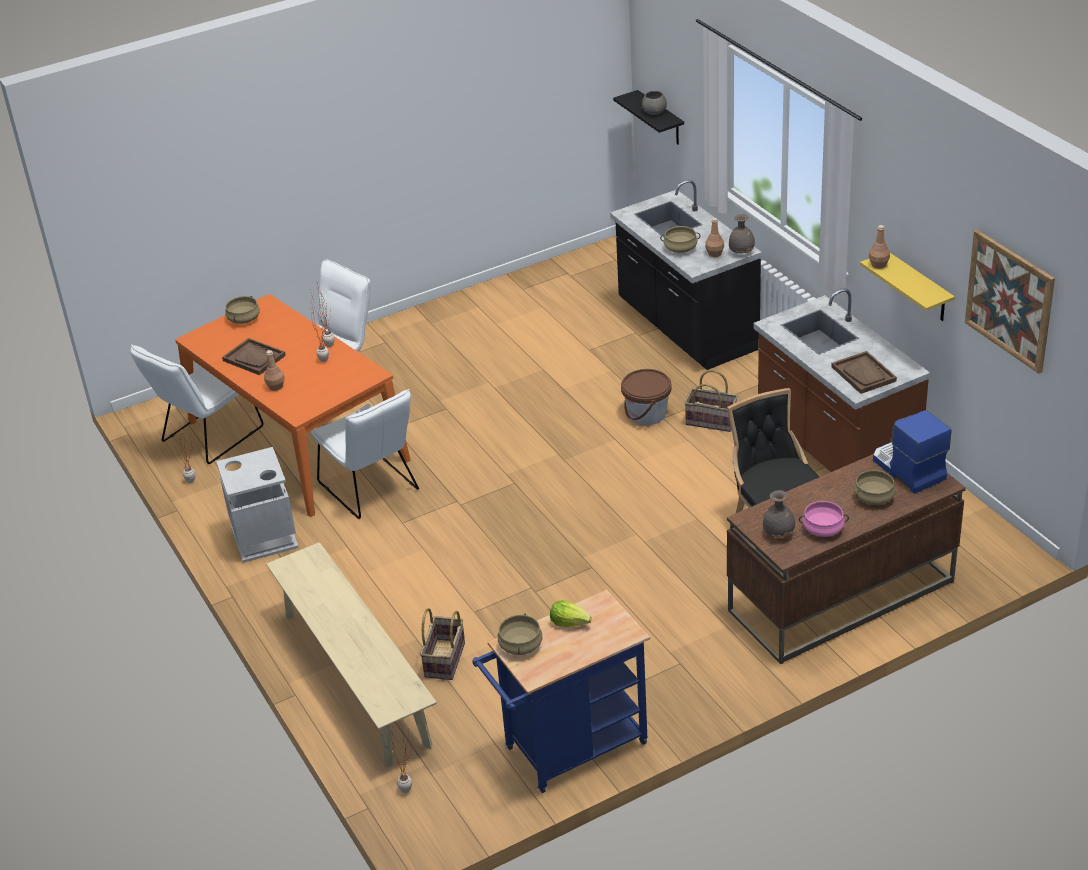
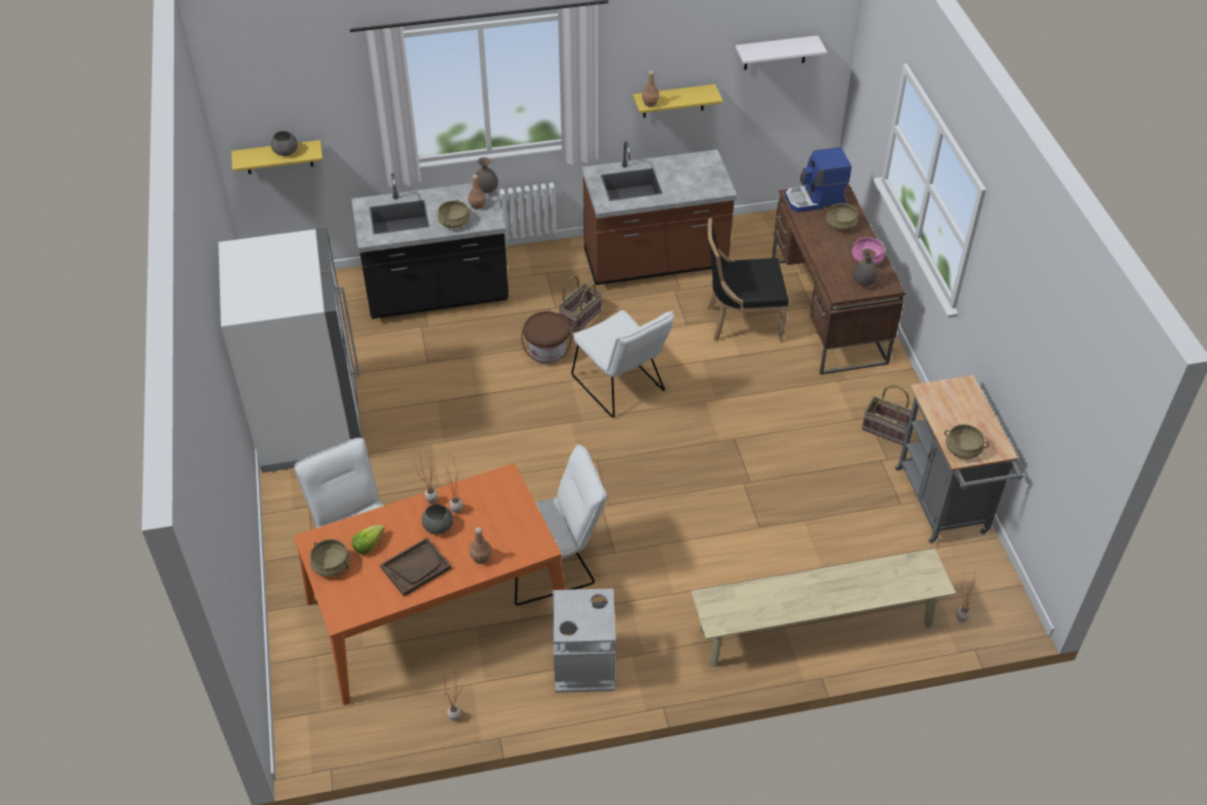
camera: 75 degrees left, 10 degrees up
white chair [130,345,263,464] -> white chair moved to [571,310,674,417]
basket [420,608,465,680] -> basket moved to [862,385,911,445]
blue cart [472,590,650,793] -> grey cart [895,375,1023,543]
lettuce [550,600,592,627] -> lettuce moved to [352,525,385,555]
black shelf [613,90,684,145] -> yellow shelf [231,140,323,174]
brown tray [831,351,897,394] -> none
picture [965,230,1055,374] -> white shelf [735,35,827,70]
none -> white fridge [218,228,362,473]
none -> grey bowl [422,504,453,535]

